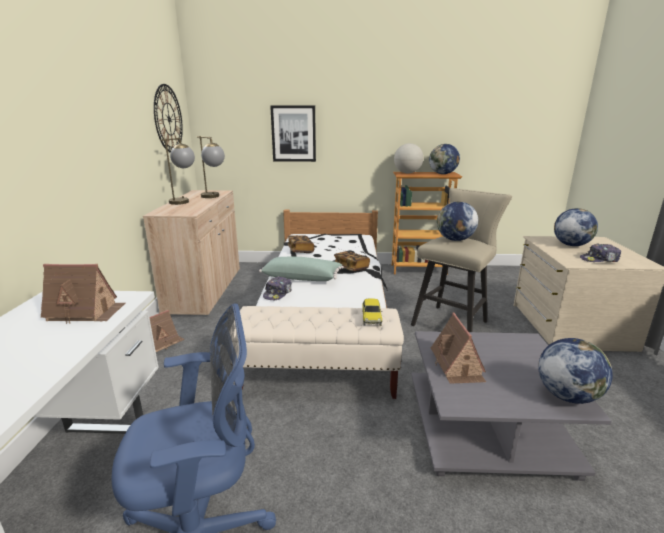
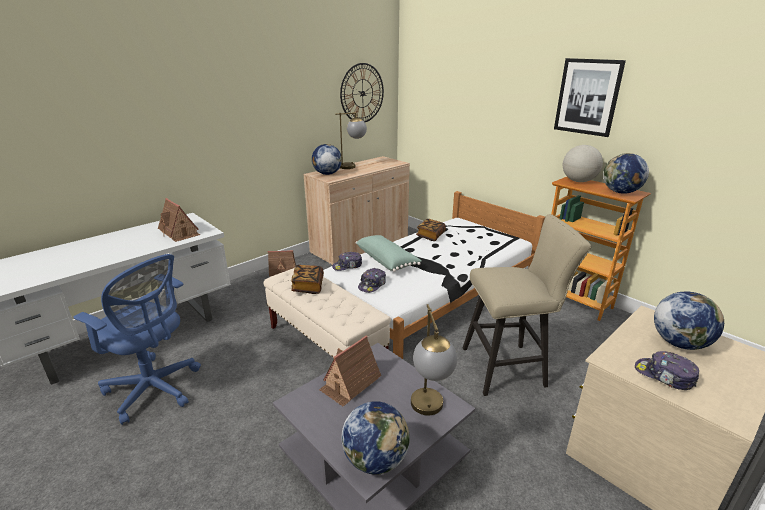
camera: 45 degrees right, 5 degrees up
table lamp [197,136,225,198] -> table lamp moved to [411,304,457,415]
picture [270,105,316,162] -> picture moved to [554,58,626,137]
book [334,251,370,271] -> book moved to [291,265,324,294]
toy car [362,298,382,326] -> none
globe [437,201,478,241] -> globe moved to [312,144,342,175]
none -> cap [358,268,386,293]

